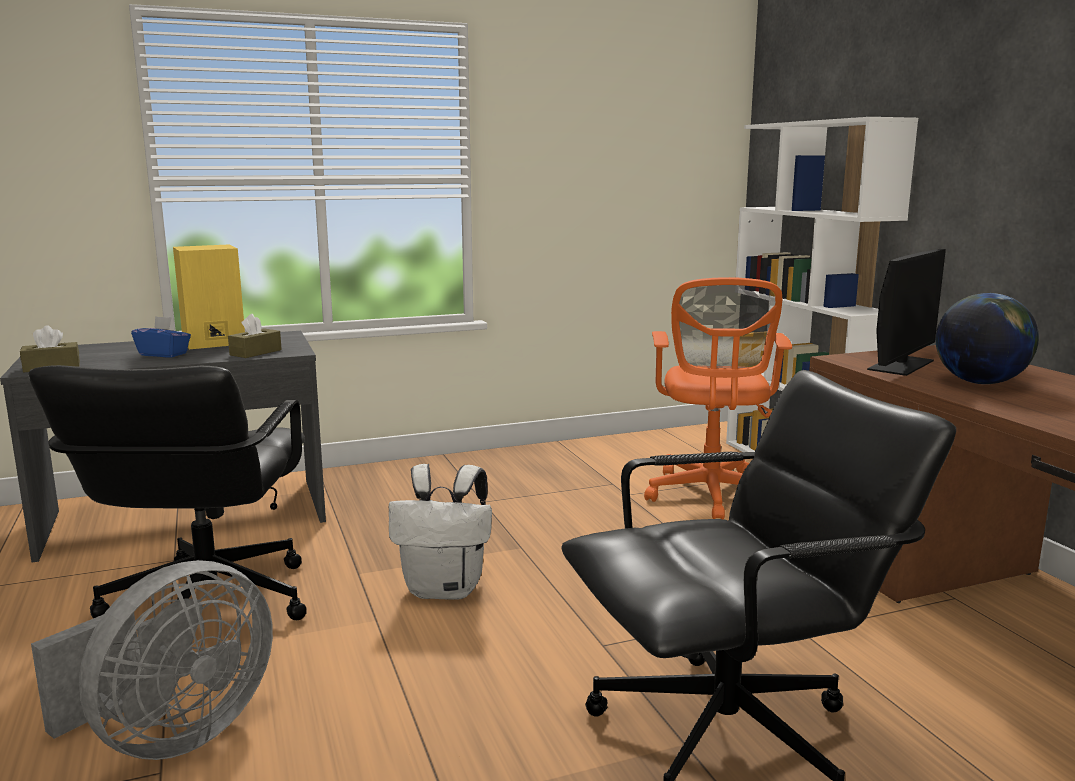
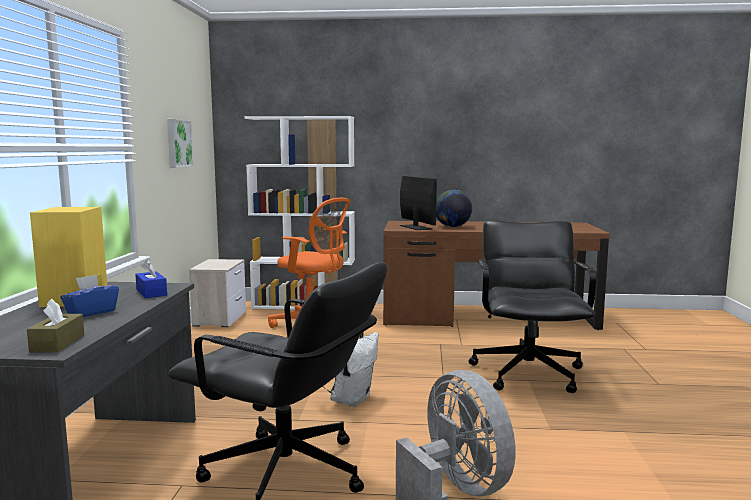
camera: 65 degrees left, 5 degrees down
brown tissue box [228,314,282,358] -> blue tissue box [135,259,167,298]
none -> picture [167,119,194,168]
none -> nightstand [189,259,246,327]

